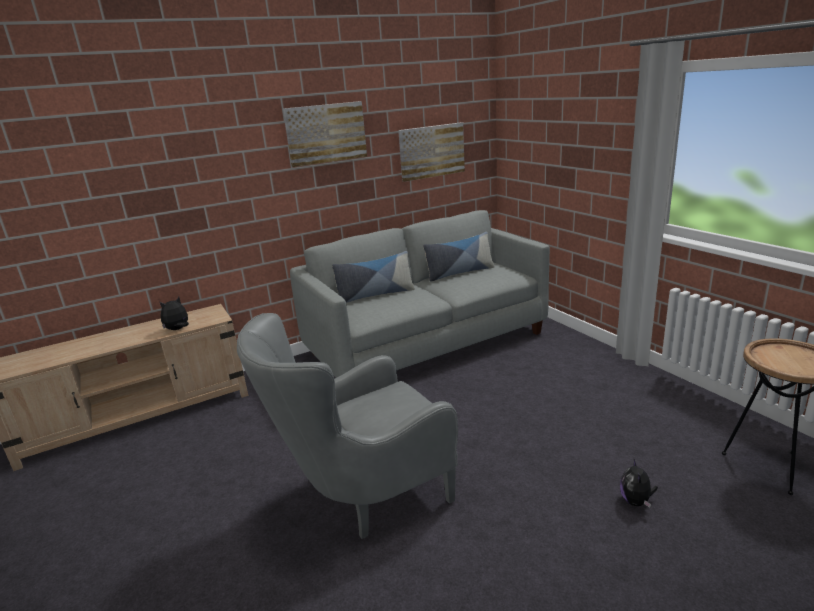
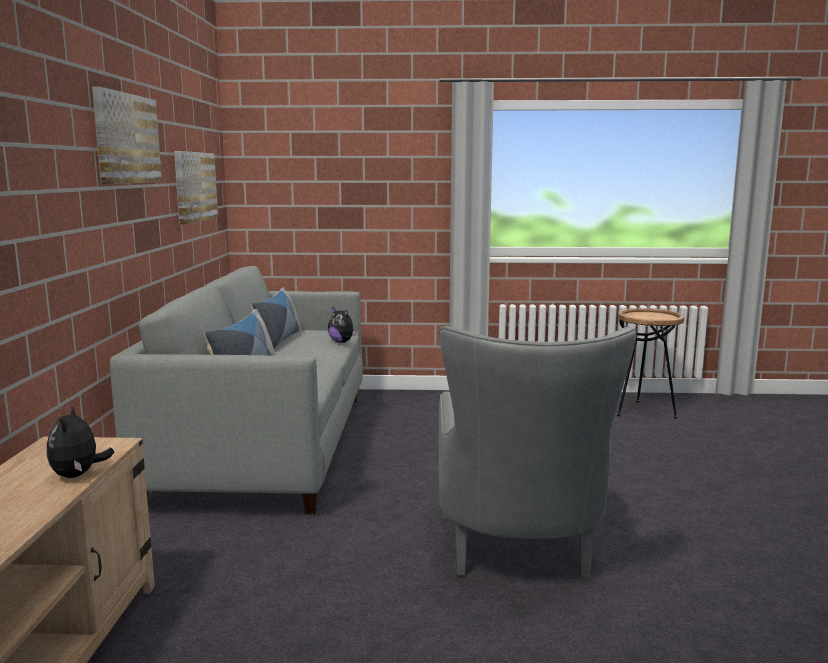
camera: 60 degrees left, 10 degrees down
plush toy [620,459,658,507] -> plush toy moved to [328,308,358,343]

